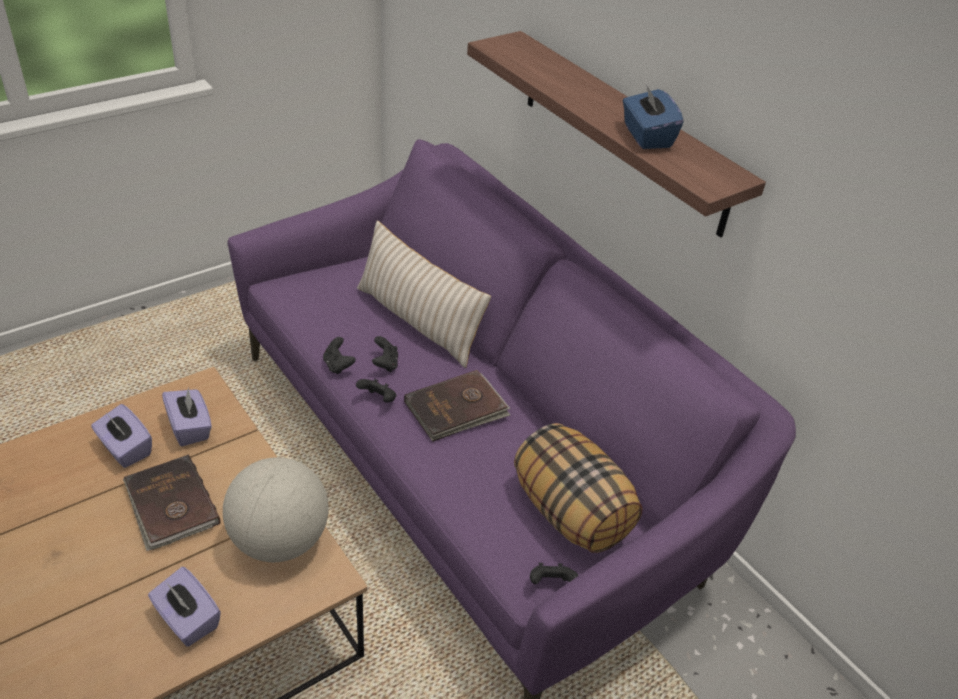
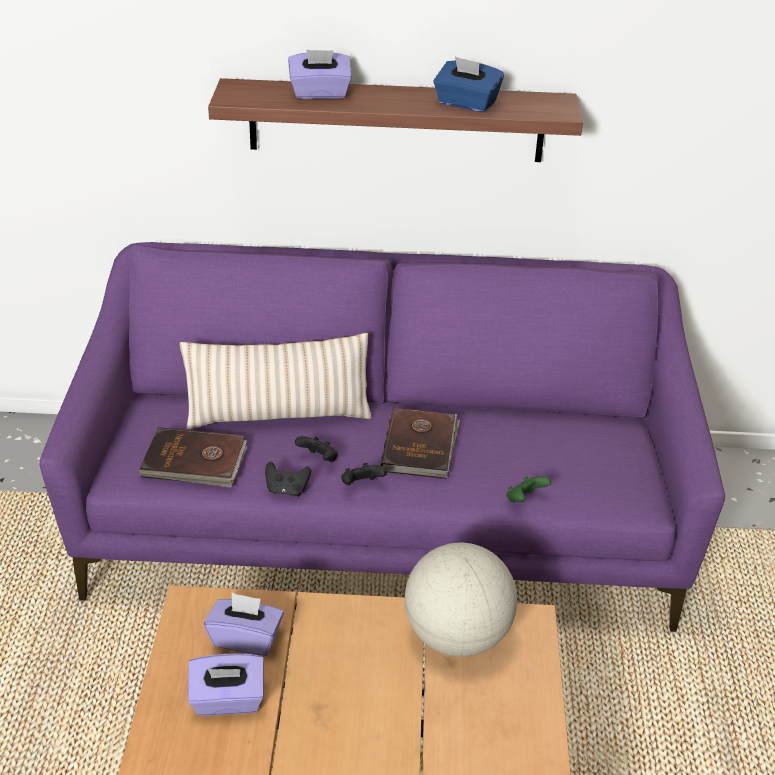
camera: 50 degrees left, 5 degrees down
brown book [123,454,221,551] -> brown book moved to [139,427,247,487]
purple tissue box [148,567,221,646] -> purple tissue box moved to [288,49,352,99]
pillow [514,423,642,553] -> none
black game controller [530,563,579,584] -> none
none -> green game controller [506,476,551,503]

